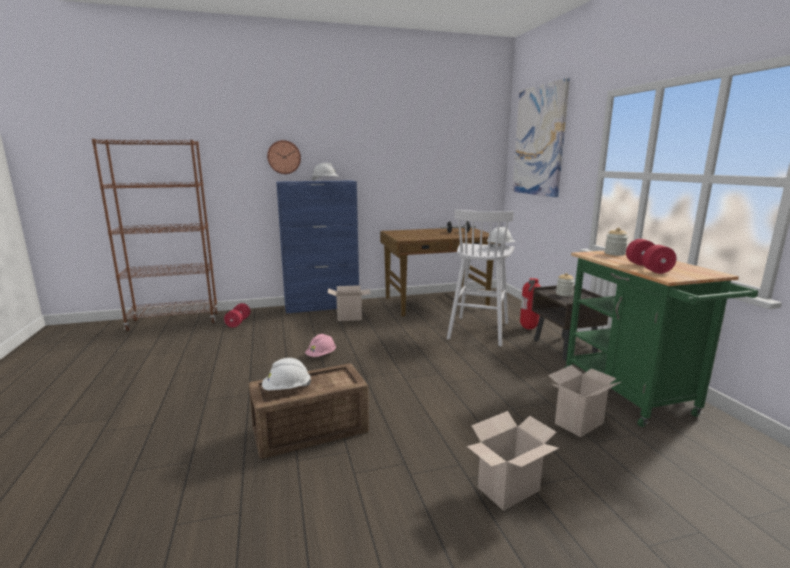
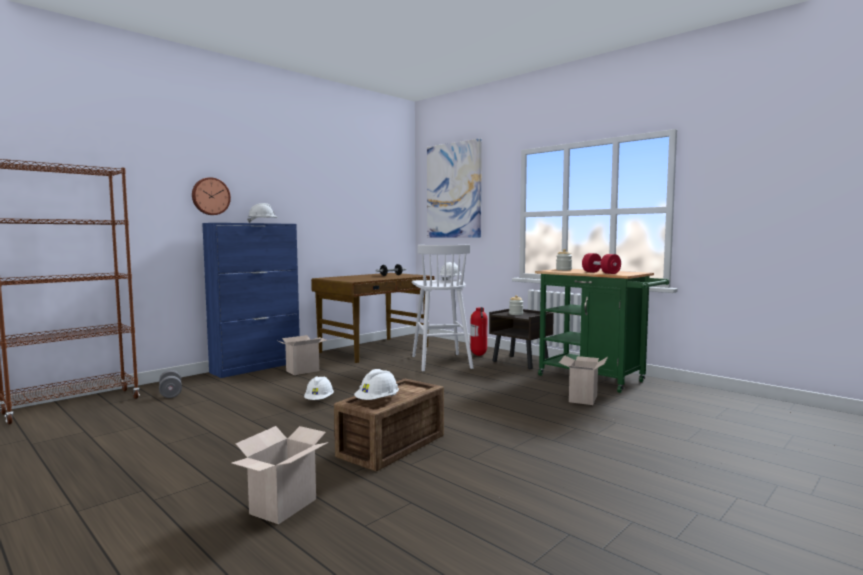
camera: 30 degrees left, 10 degrees down
red dumbbell [224,303,250,328] -> grey dumbbell [159,370,182,398]
pink hard hat [305,334,336,357] -> white hard hat [304,376,334,400]
cardboard box [467,411,559,511] -> cardboard box moved to [231,426,328,524]

